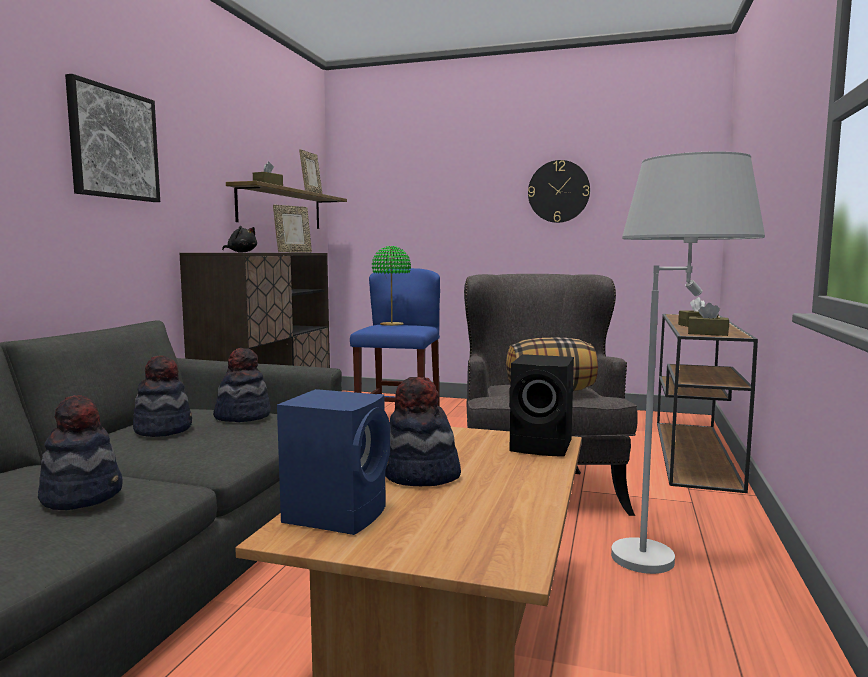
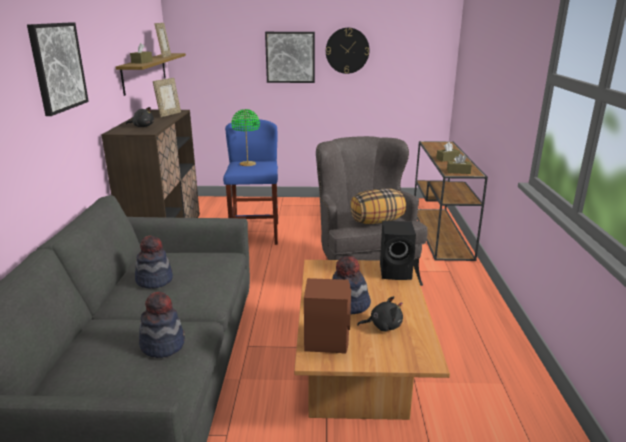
camera: 15 degrees left, 15 degrees up
hat [213,348,271,422] -> none
blue speaker [277,389,390,535] -> brown speaker [304,278,351,354]
white floor lamp [611,152,765,574] -> none
none -> picture [265,32,315,83]
none -> black plush toy [357,296,403,332]

